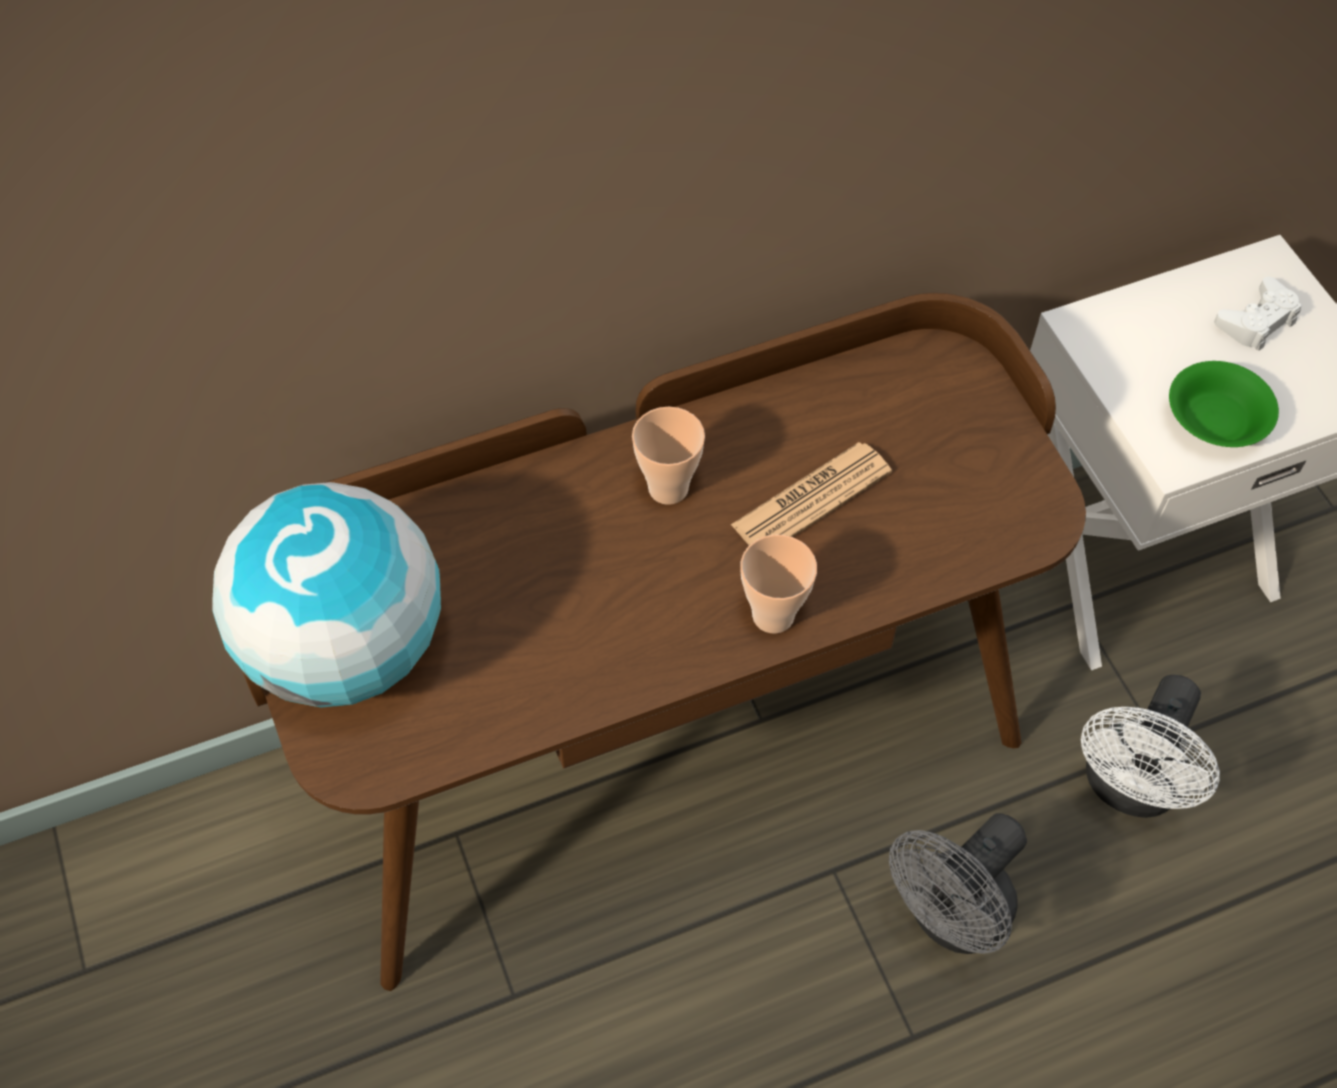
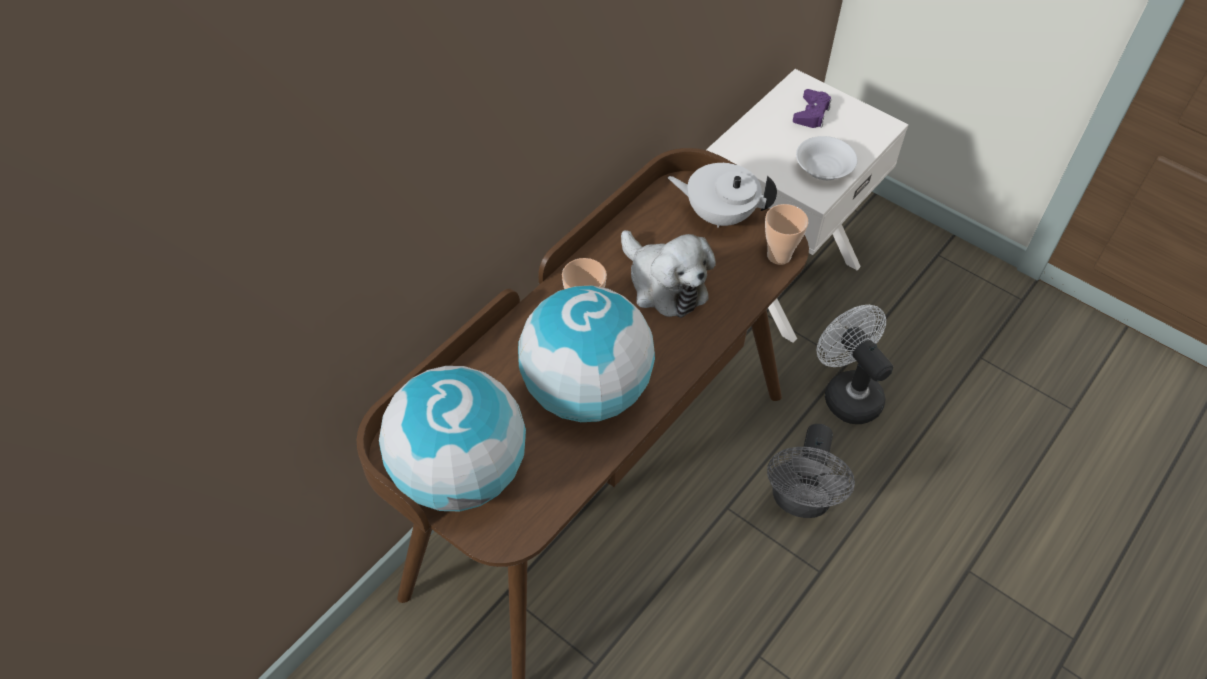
camera: 30 degrees left, 5 degrees down
newspaper [731,442,892,545] -> plush toy [621,230,716,318]
cup [740,534,817,634] -> cup moved to [765,204,808,265]
white fan [1081,675,1220,818] -> white fan turned 150 degrees clockwise [817,305,893,424]
green bowl [1169,361,1279,447] -> white bowl [796,136,858,180]
white game controller [1214,277,1302,351] -> purple game controller [793,89,831,128]
none -> globe [518,285,655,422]
none -> white teapot [668,163,777,228]

